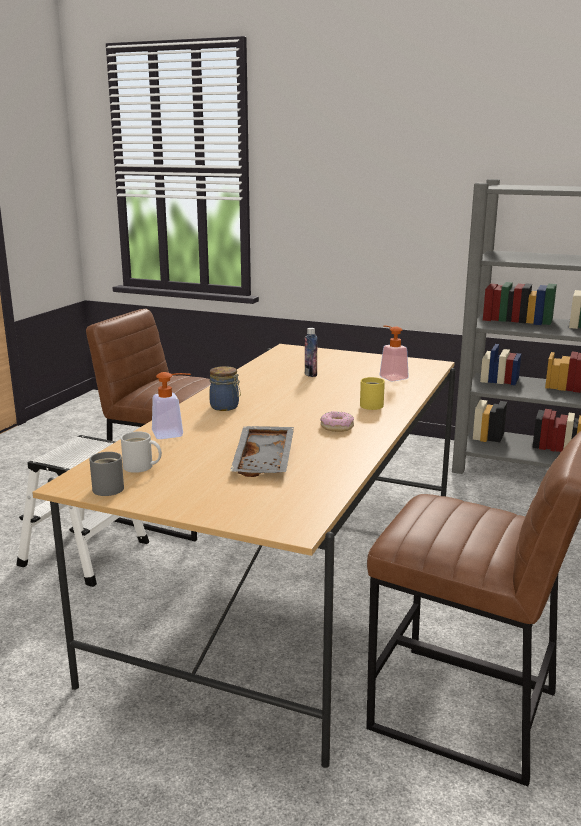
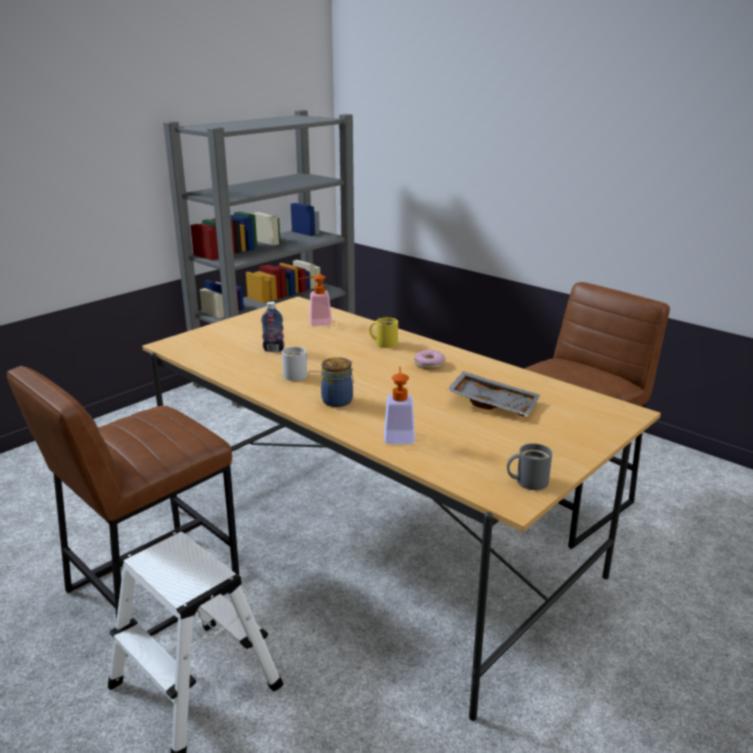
camera: 70 degrees left, 5 degrees up
white mug [121,431,162,473] -> white mug moved to [282,347,308,381]

